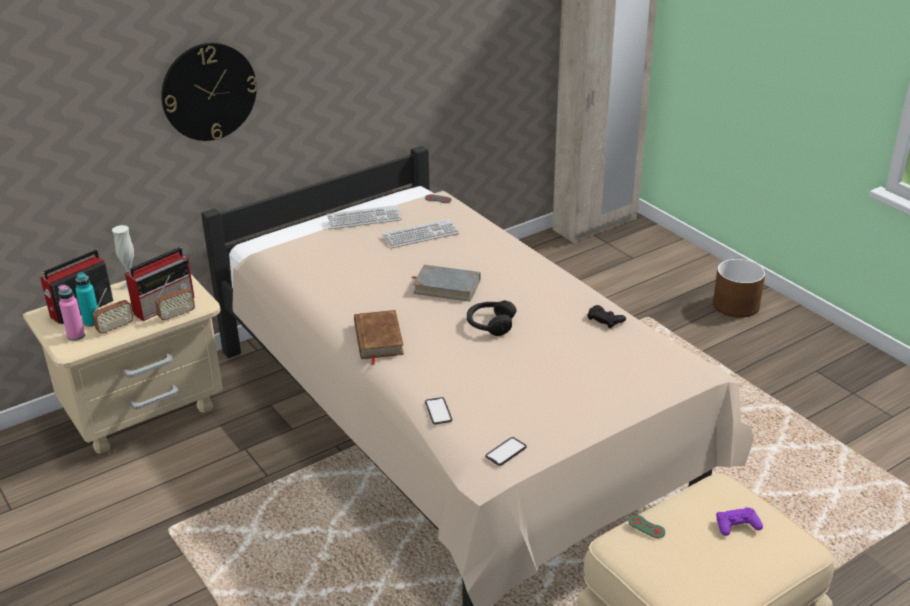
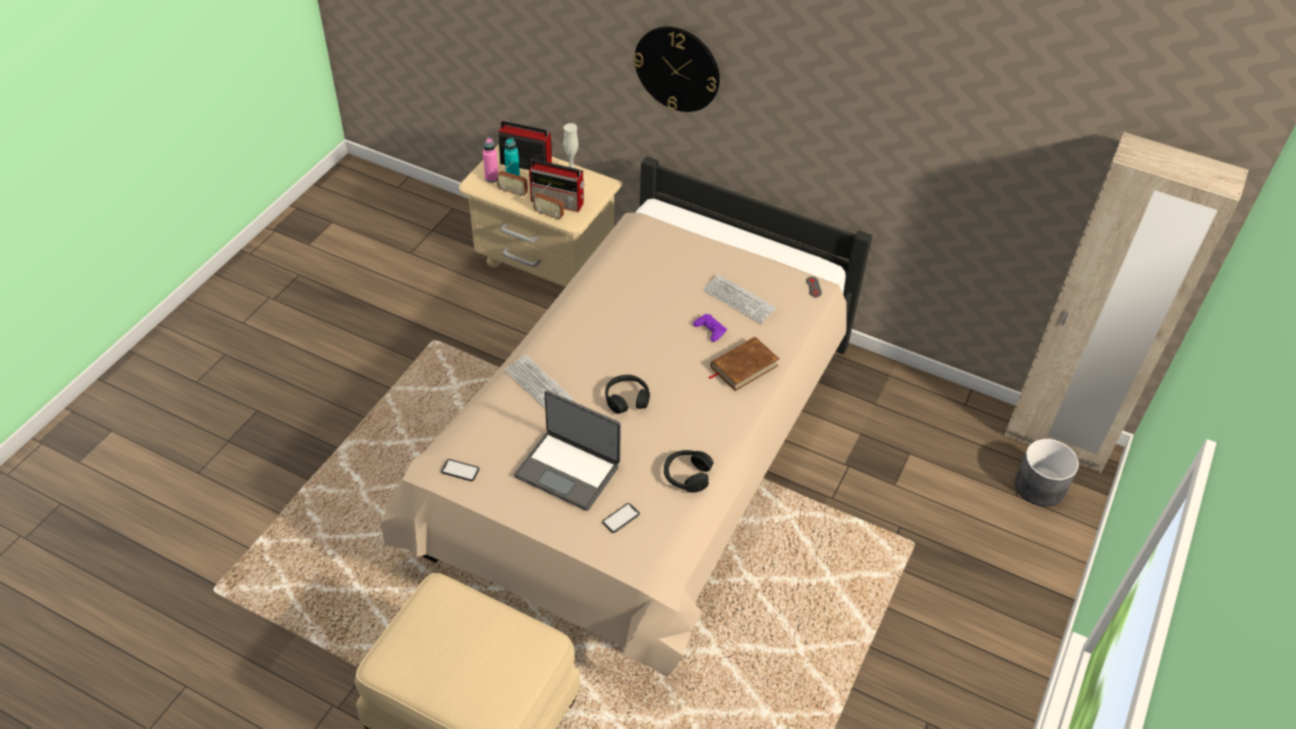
camera: 60 degrees right, 15 degrees up
keyboard [327,205,402,229] -> keyboard moved to [504,354,574,408]
brown book [354,310,404,365] -> brown book moved to [708,337,779,391]
grey book [411,265,480,302] -> none
phone [425,397,452,425] -> phone moved to [602,503,640,533]
black game controller [587,305,626,328] -> black headphones [664,450,713,493]
green game controller [628,515,665,538] -> none
brown planter [713,259,765,318] -> none
purple game controller [716,507,763,536] -> purple game controller moved to [693,314,727,342]
none -> laptop [514,390,621,511]
none -> grey planter [1015,439,1079,507]

